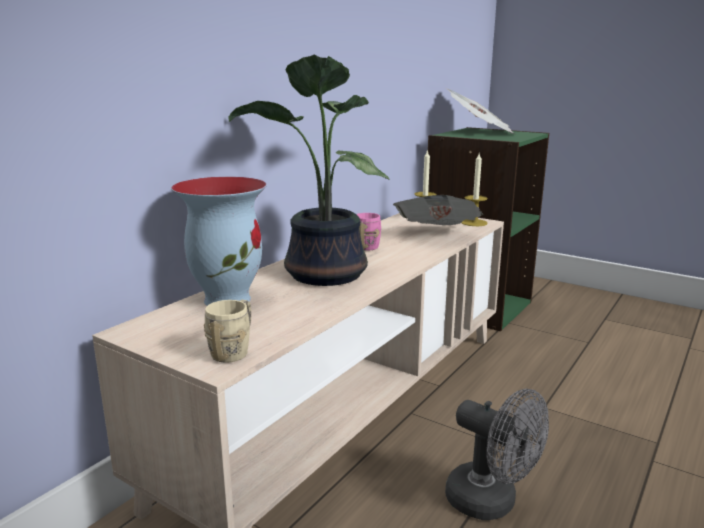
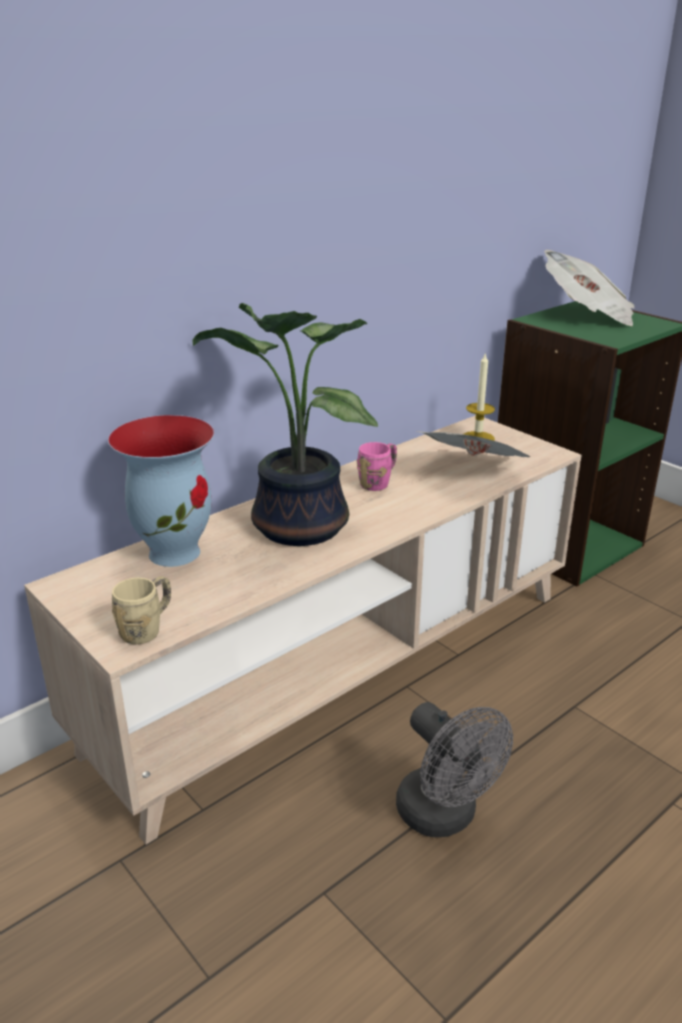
camera: 15 degrees right, 10 degrees up
candle [462,153,488,226] -> none

